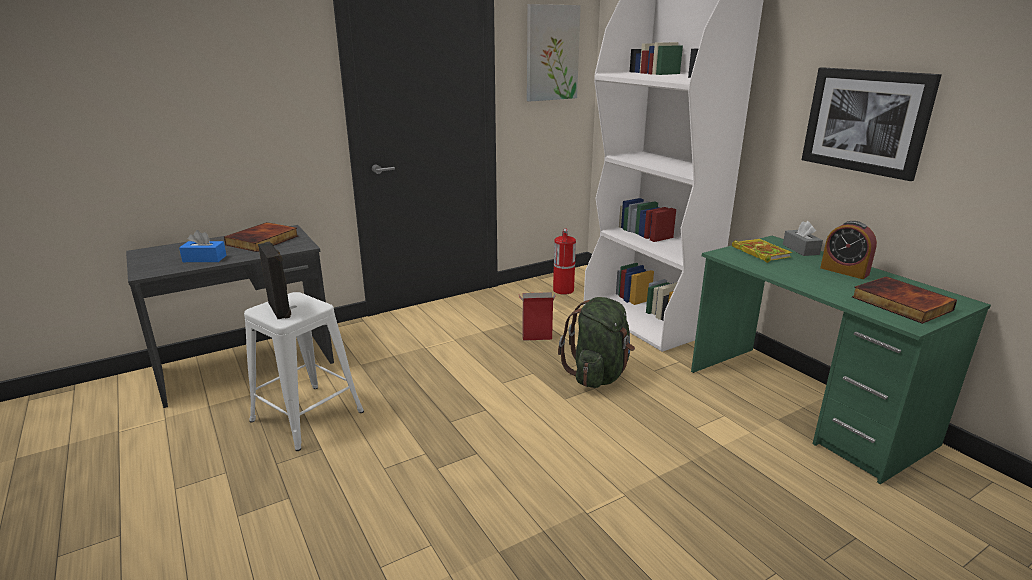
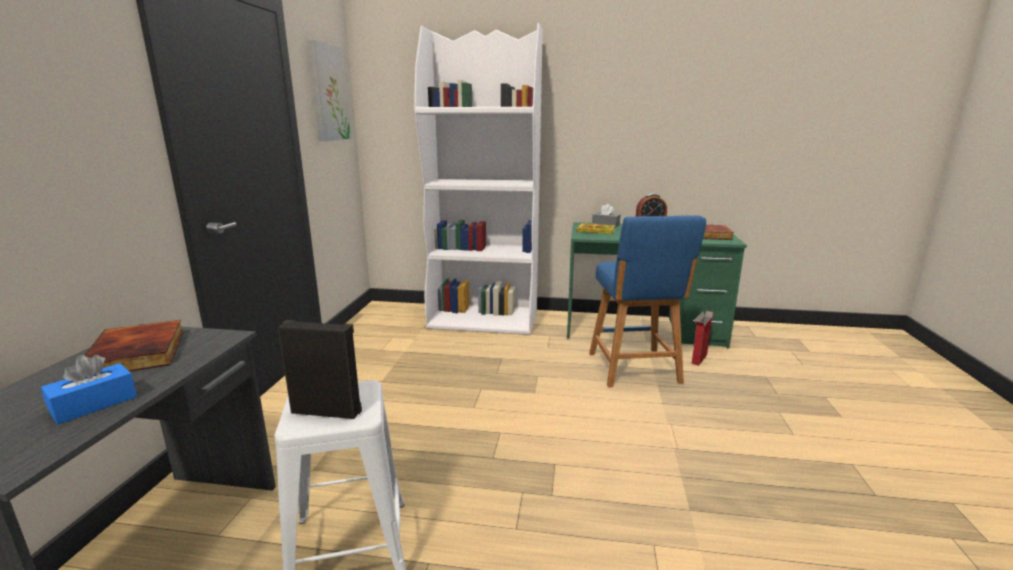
camera: 50 degrees left, 5 degrees down
cardboard box [519,292,556,341] -> cardboard box moved to [692,311,715,366]
fire extinguisher [553,228,576,295] -> none
green backpack [558,297,635,388] -> none
picture [802,67,942,181] -> none
none -> blue stool [589,215,706,387]

